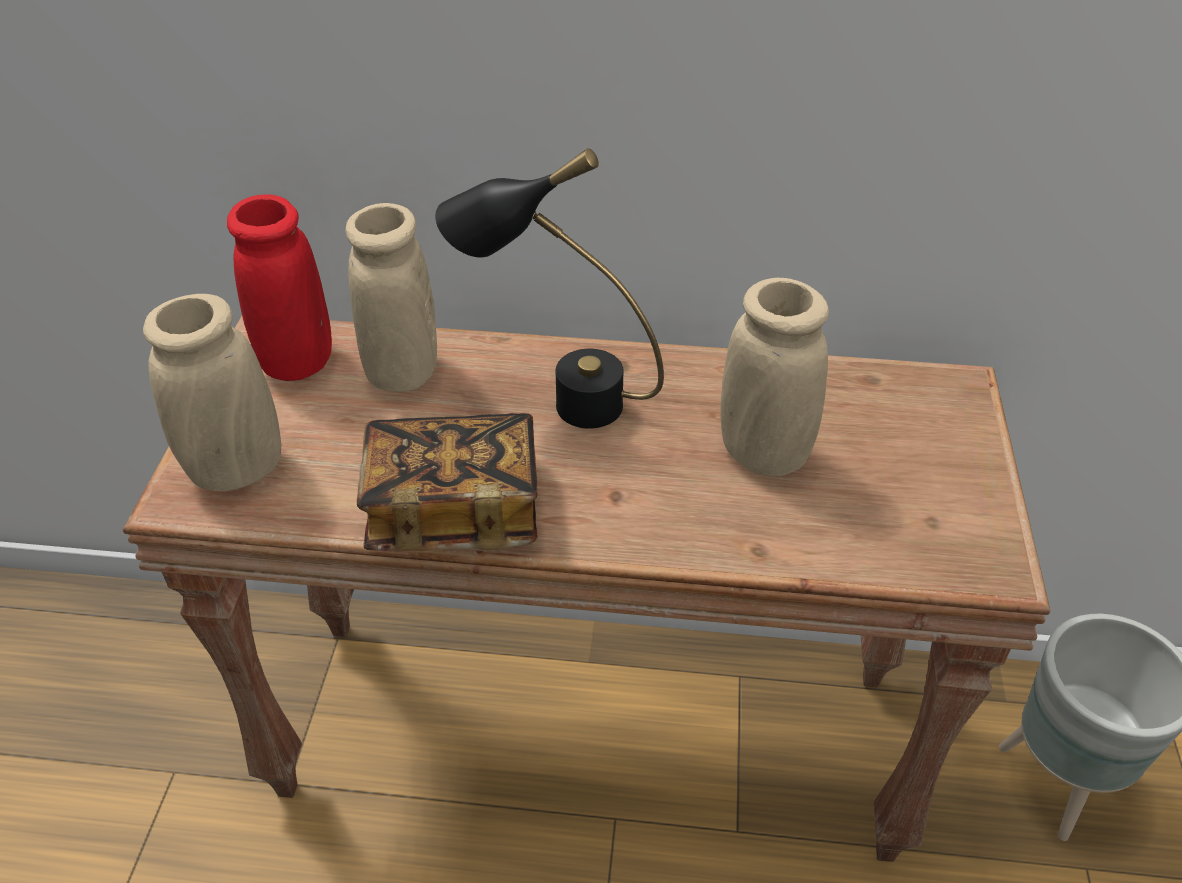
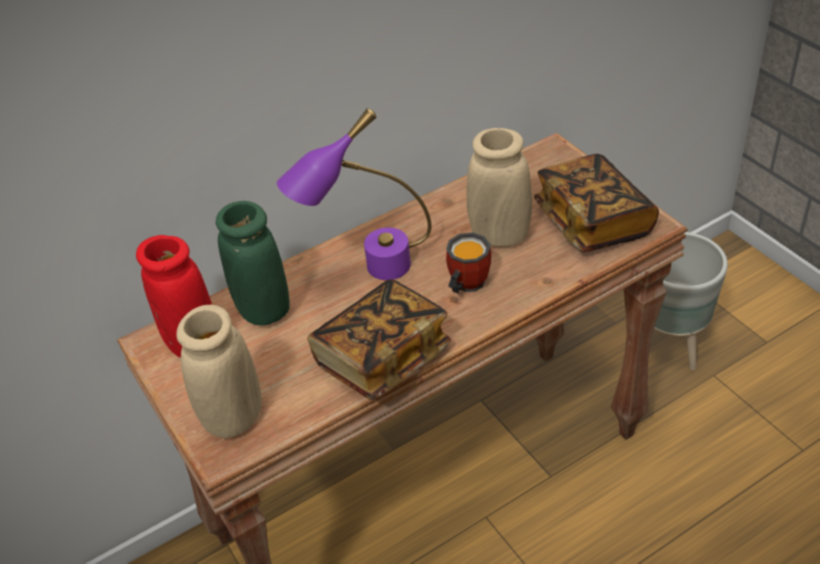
camera: 35 degrees left, 0 degrees up
beige vase [345,203,437,392] -> green vase [216,201,290,326]
black table lamp [435,148,664,429] -> purple table lamp [277,108,431,280]
none -> mug [446,232,492,293]
none -> book [534,154,659,252]

